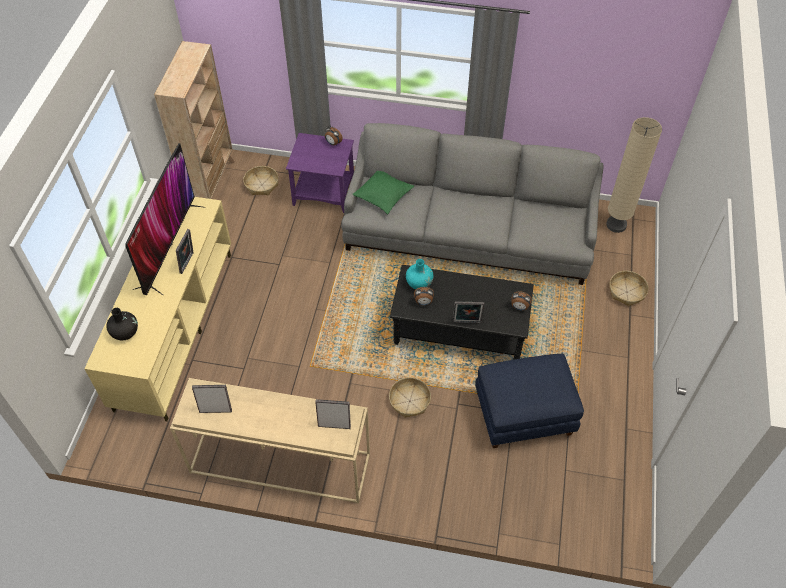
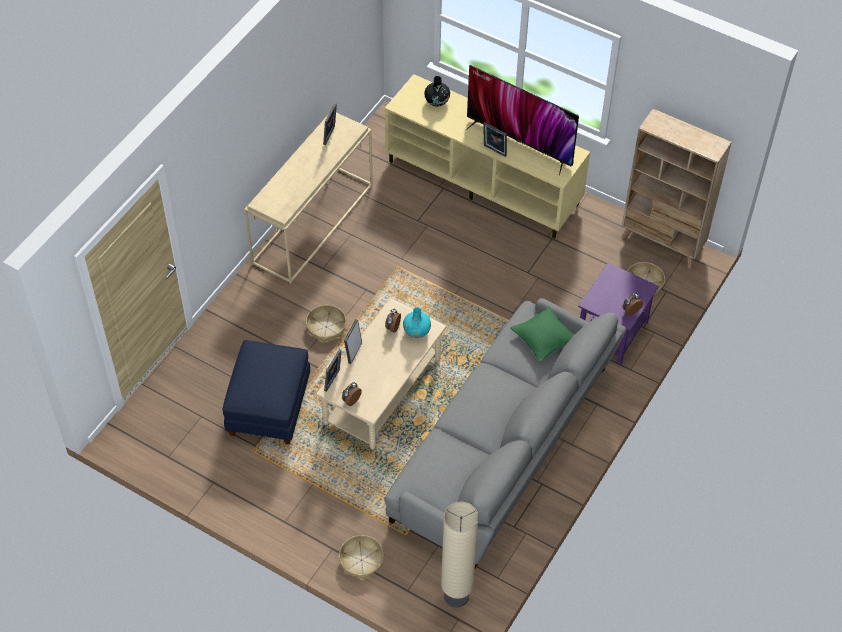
camera: 110 degrees right, 0 degrees up
picture frame [315,399,351,429] -> picture frame moved to [324,349,342,392]
black coffee table [390,265,534,360] -> beige coffee table [316,299,446,450]

